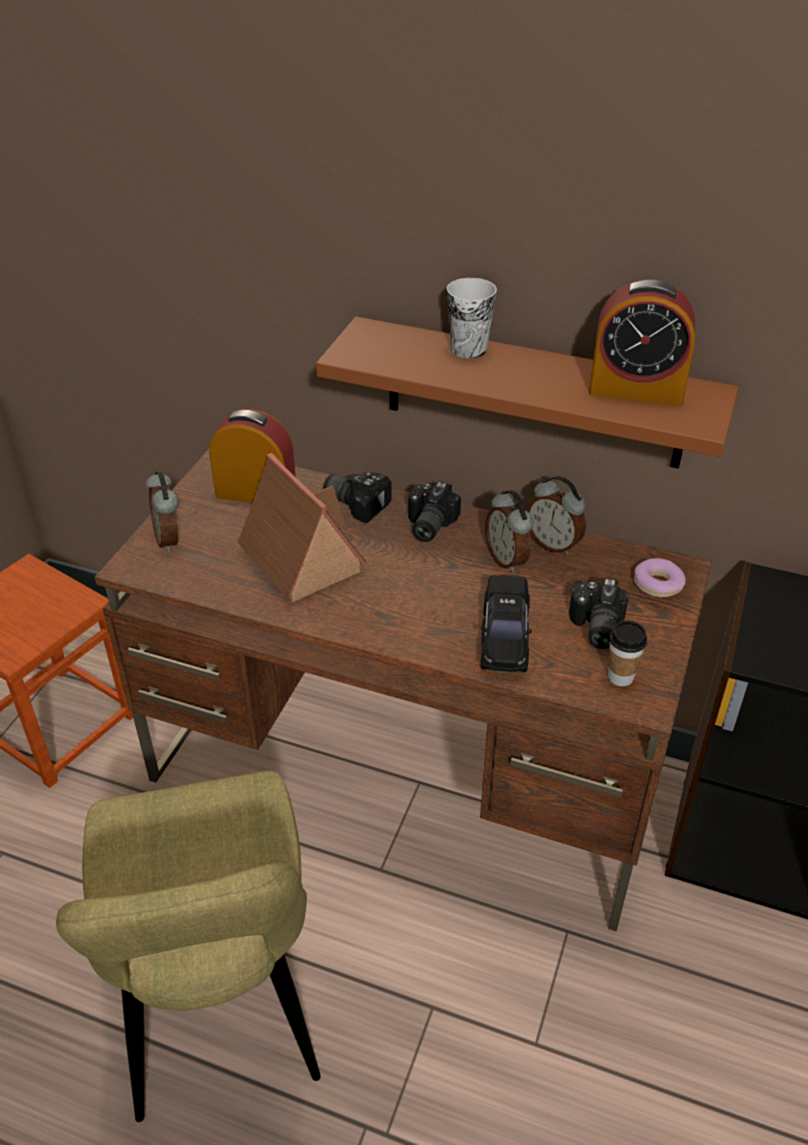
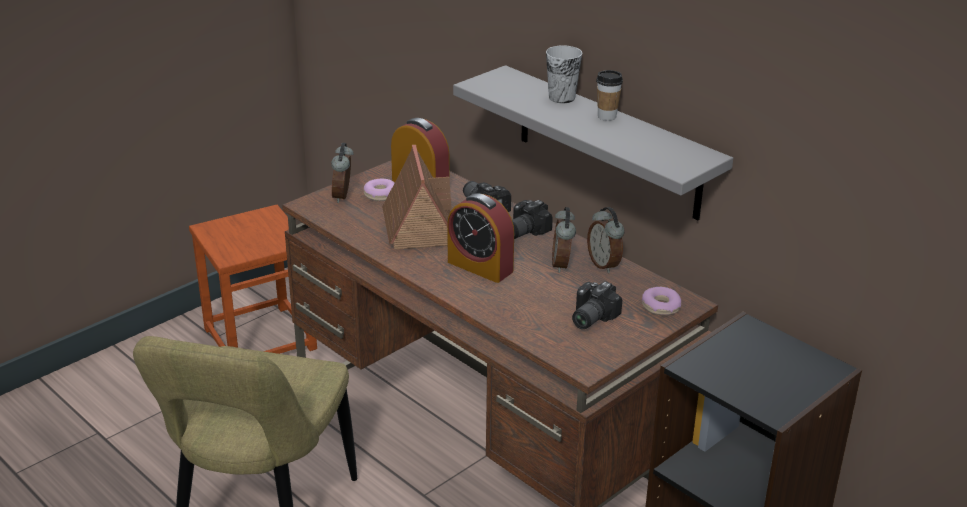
camera: 25 degrees right, 10 degrees down
brown shelf [316,317,739,469] -> grey shelf [453,65,733,220]
black toy car [481,575,532,673] -> none
alarm clock [589,280,695,405] -> alarm clock moved to [447,193,514,283]
cup [608,621,647,686] -> cup moved to [596,70,623,121]
none -> donut [364,179,394,201]

